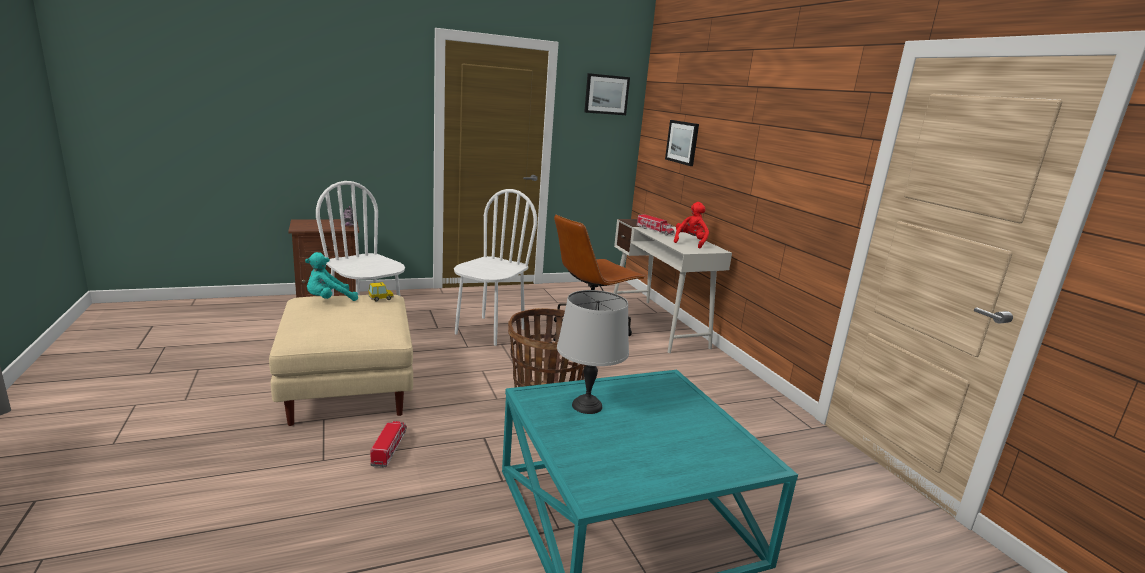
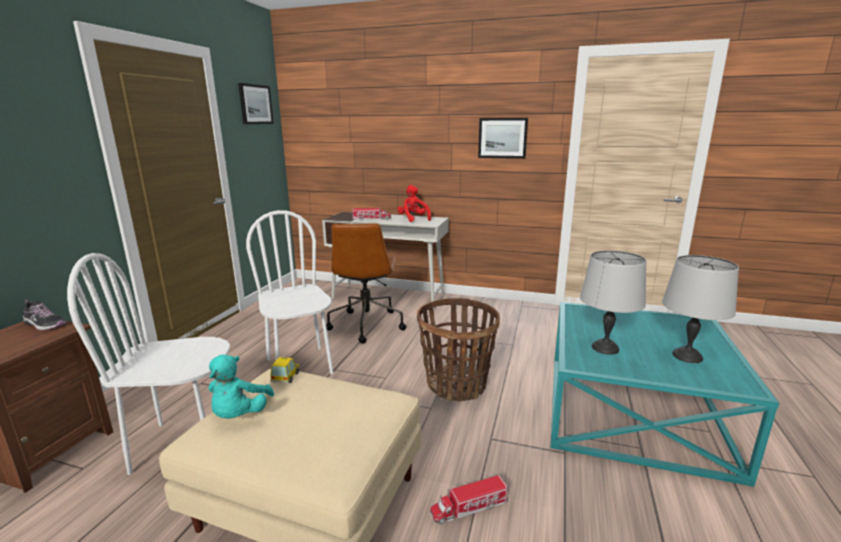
camera: 50 degrees left, 0 degrees up
toy truck [370,421,407,468] -> toy truck turned 60 degrees counterclockwise [430,475,508,524]
picture [665,120,699,166] -> picture moved to [478,118,528,159]
none -> grey table lamp [662,255,739,363]

